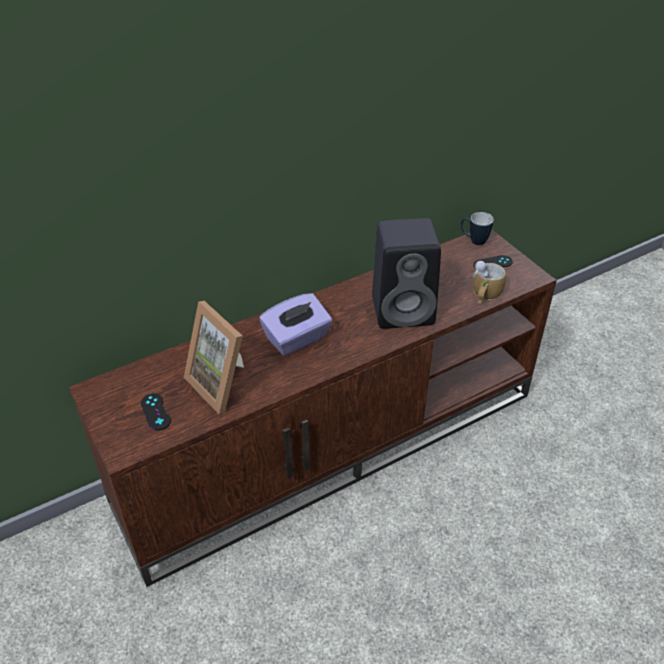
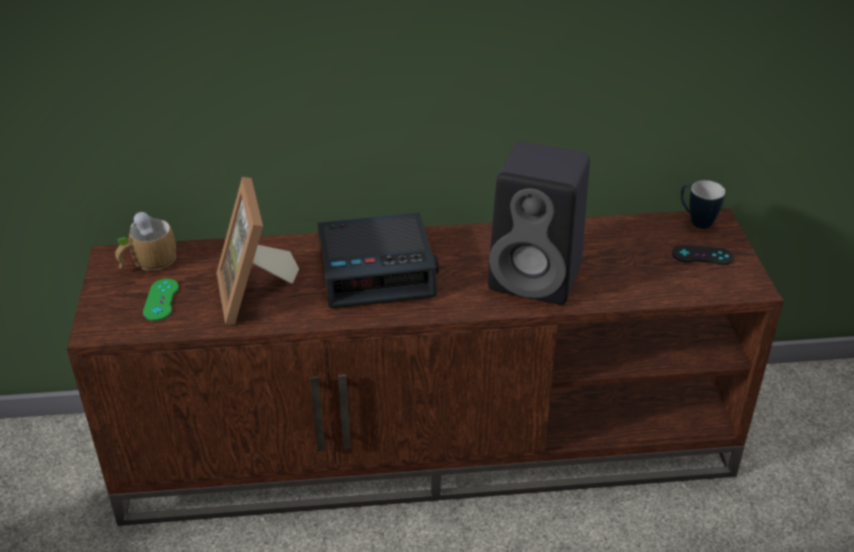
camera: 25 degrees right, 5 degrees down
black game controller [141,393,171,431] -> green game controller [143,279,179,321]
purple tissue box [259,293,332,356] -> alarm clock [317,213,439,308]
mug [472,261,506,304] -> mug moved to [115,212,176,271]

